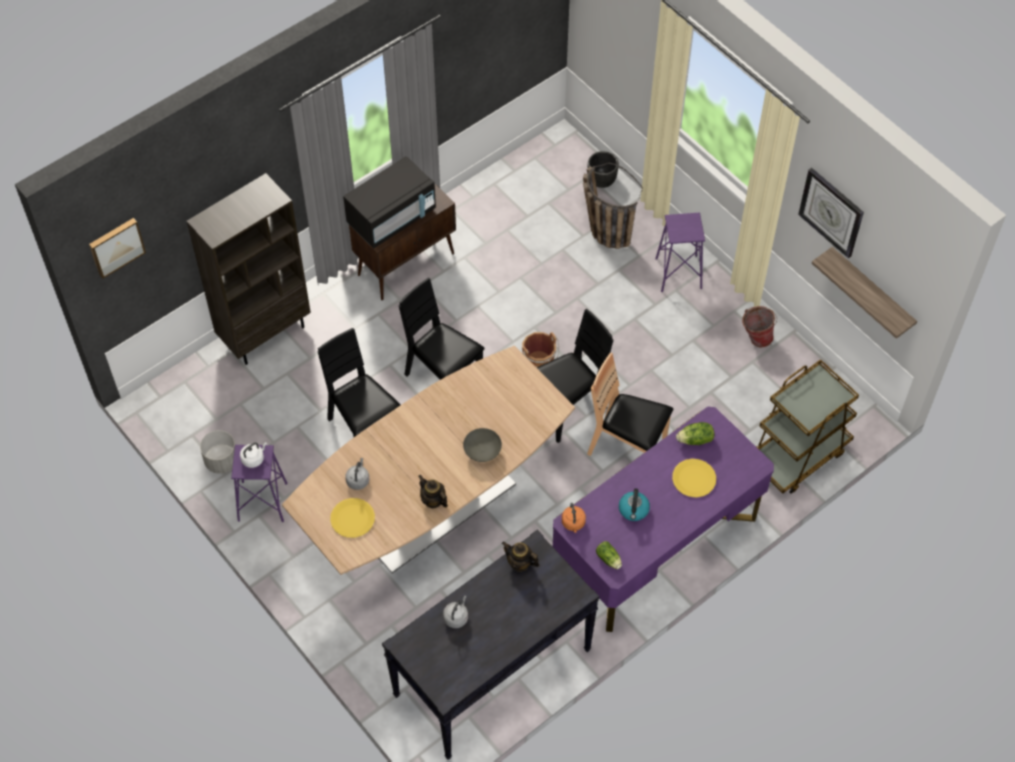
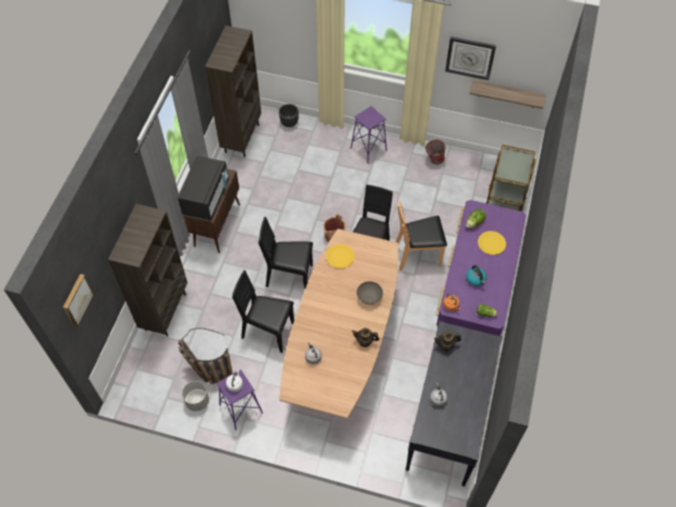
camera: 35 degrees left, 0 degrees up
yellow plate [330,498,375,538] -> yellow plate moved to [326,244,355,268]
basket [583,162,643,249] -> basket moved to [178,328,233,384]
none -> brown bookcase [205,25,261,157]

